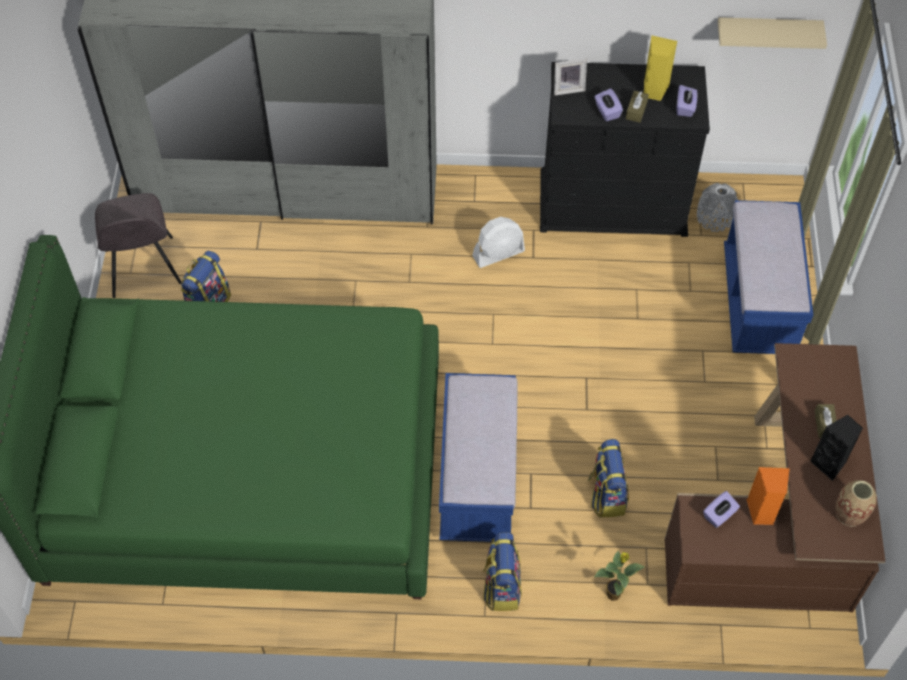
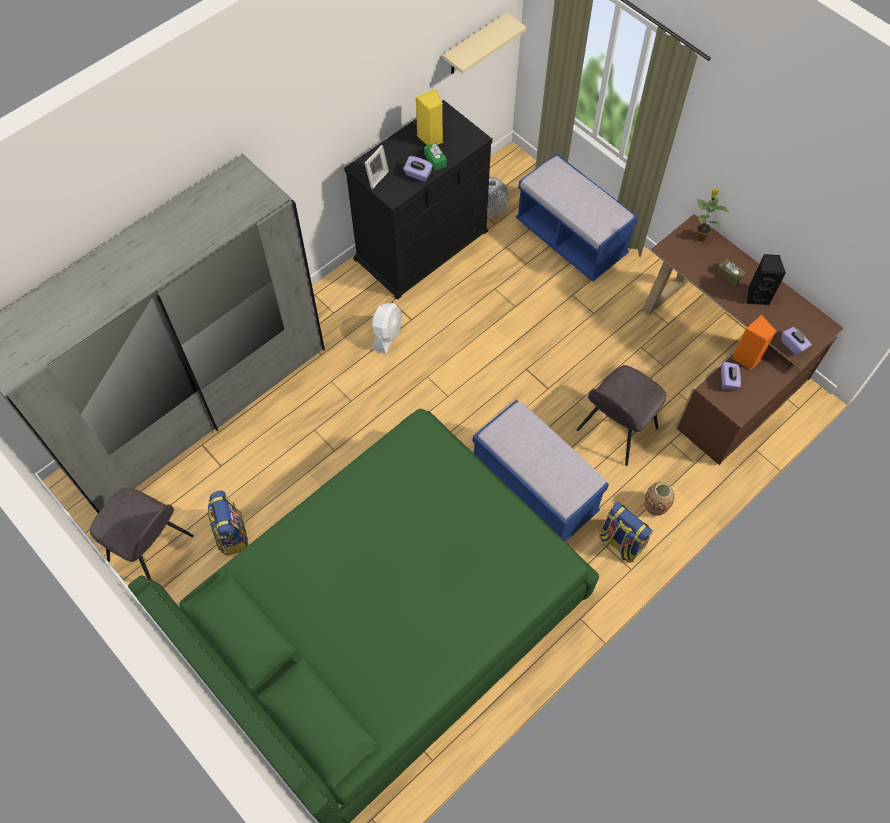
camera: 45 degrees left, 5 degrees up
backpack [588,439,629,518] -> grey chair [577,365,666,466]
potted plant [594,551,645,601] -> potted plant moved to [696,188,729,242]
brown tissue box [626,91,649,123] -> green tissue box [424,142,447,171]
purple tissue box [677,85,697,117] -> purple tissue box moved to [781,327,812,356]
vase [835,480,877,527] -> vase moved to [645,482,675,516]

